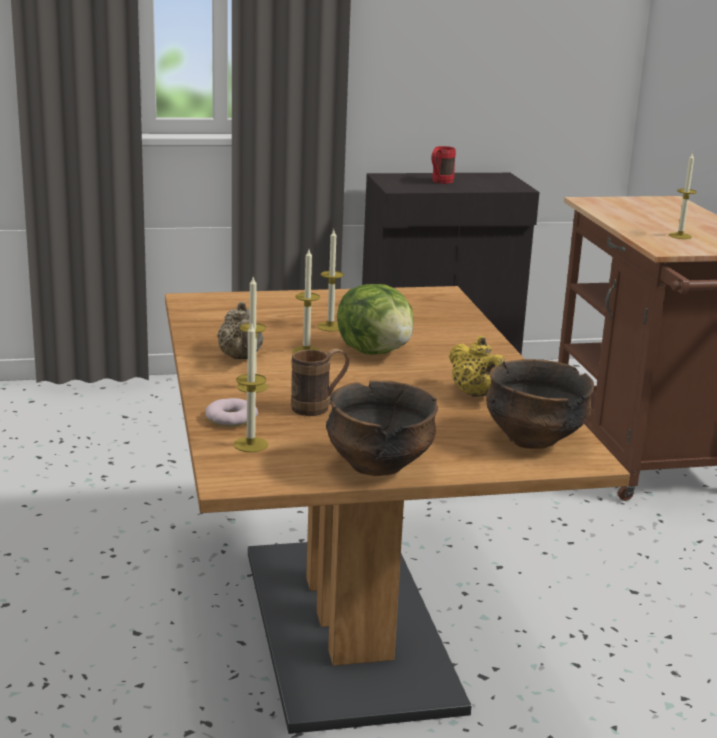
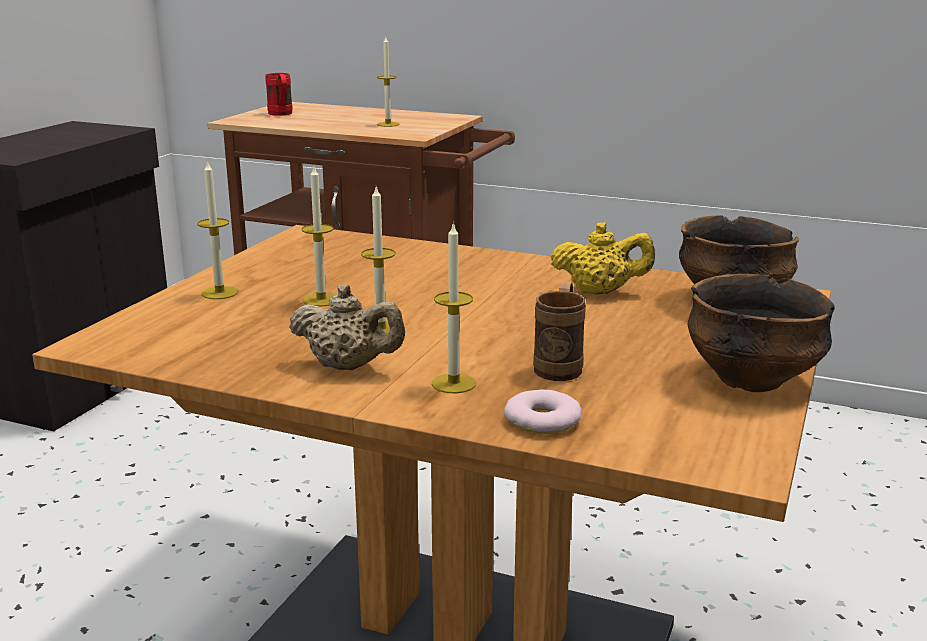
camera: 55 degrees left, 0 degrees up
candle [234,322,268,452] -> candle moved to [197,160,238,299]
lettuce [337,284,414,355] -> none
red mug [432,146,456,184] -> red mug moved to [265,73,293,116]

